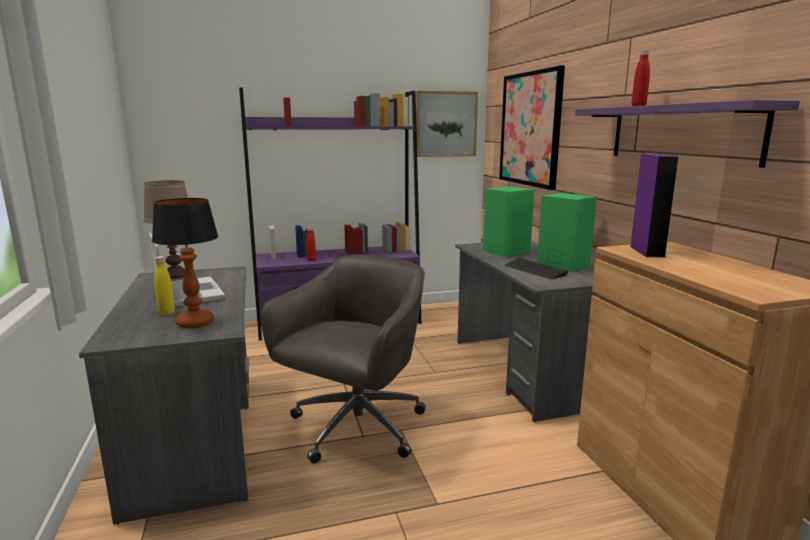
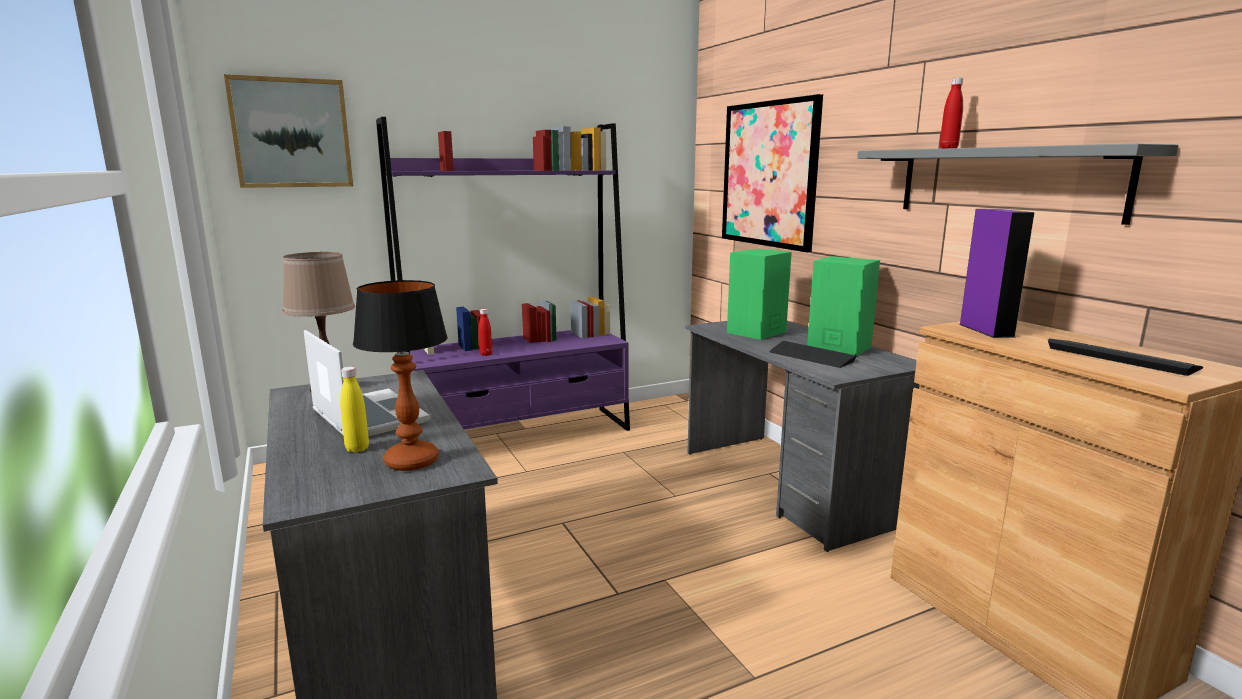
camera: 10 degrees left, 0 degrees up
grey office chair [261,255,426,464] -> none
picture [416,91,478,157] -> picture moved to [224,74,353,188]
purple shelf [575,100,800,168] -> grey shelf [857,143,1179,225]
none -> keyboard [1048,338,1203,376]

